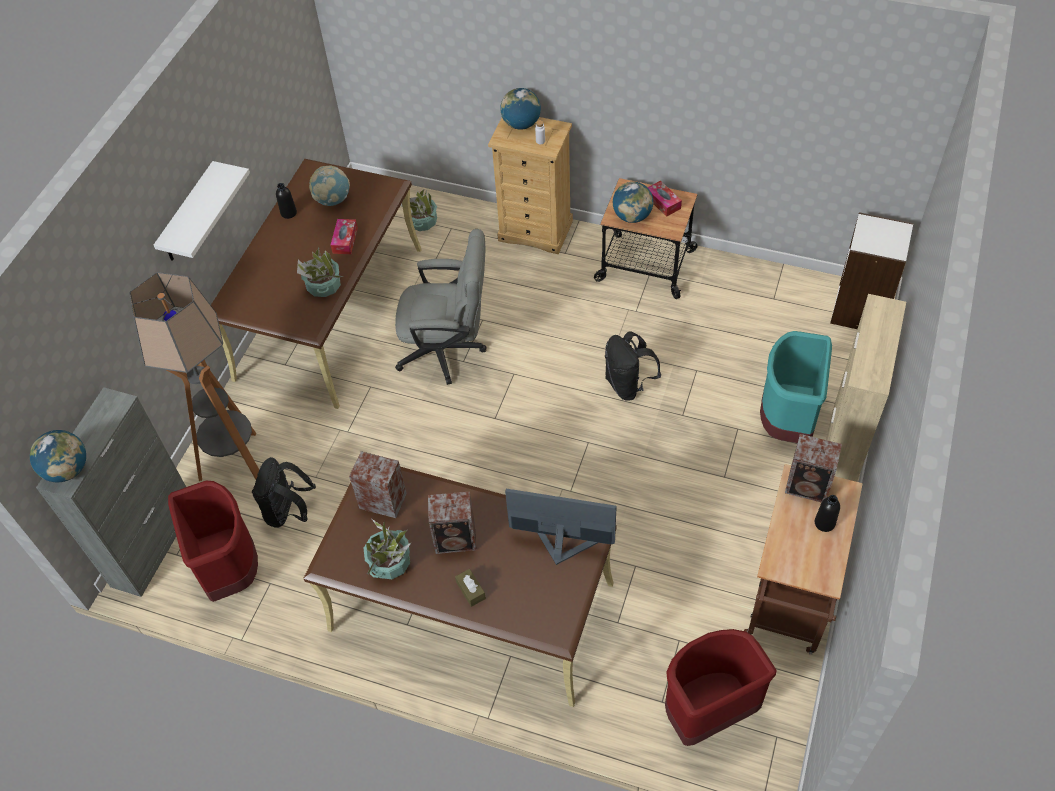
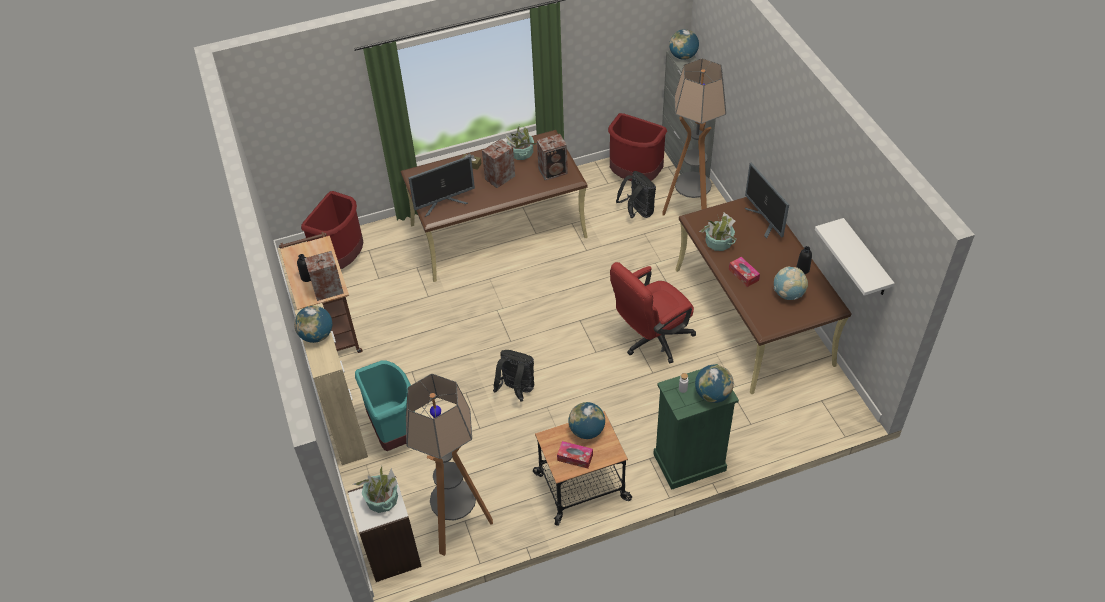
camera: 140 degrees right, 5 degrees down
white shelf [154,161,250,261] -> white shelf moved to [815,218,895,296]
grey office chair [395,229,486,385] -> red office chair [610,262,696,364]
potted plant [400,189,437,231] -> potted plant moved to [353,466,398,513]
beige dresser [488,117,573,254] -> green dresser [653,364,739,490]
none -> globe [294,306,332,343]
none -> floor lamp [406,374,493,556]
none -> monitor [745,163,789,238]

